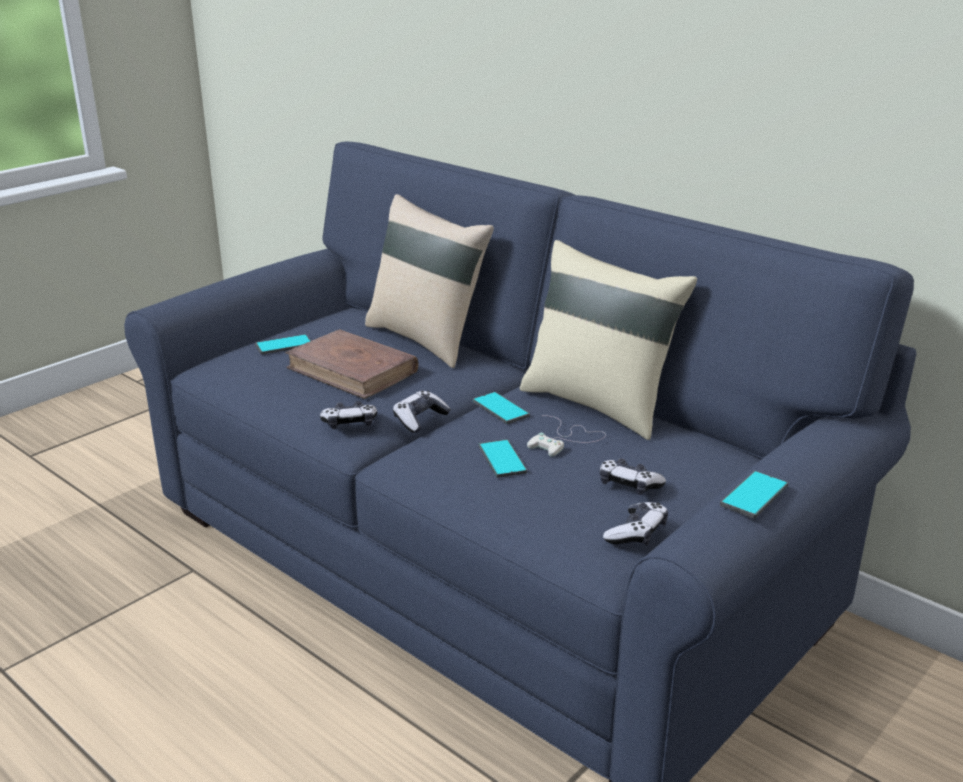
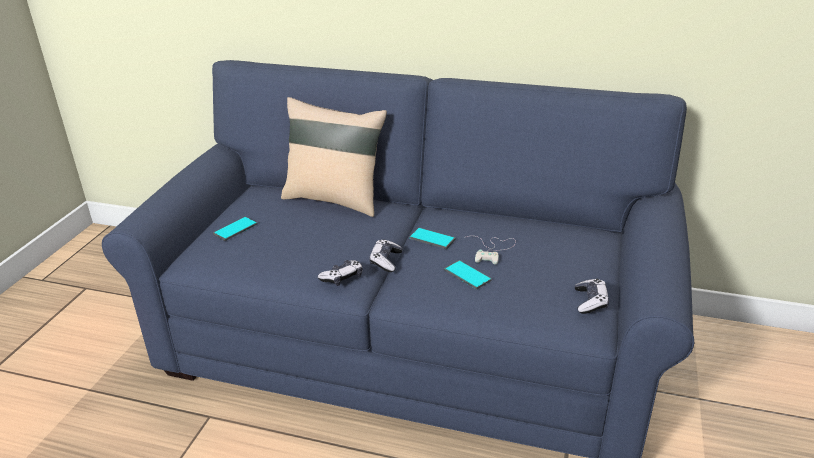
camera: 25 degrees left, 5 degrees up
brown book [285,329,418,399] -> none
beige pillow [520,240,697,440] -> none
game controller [600,458,666,495] -> none
phone [720,471,788,518] -> none

